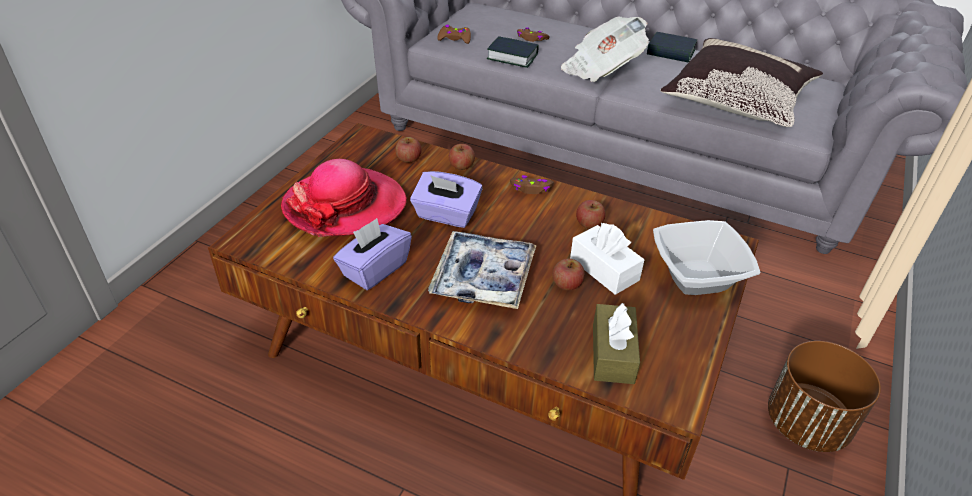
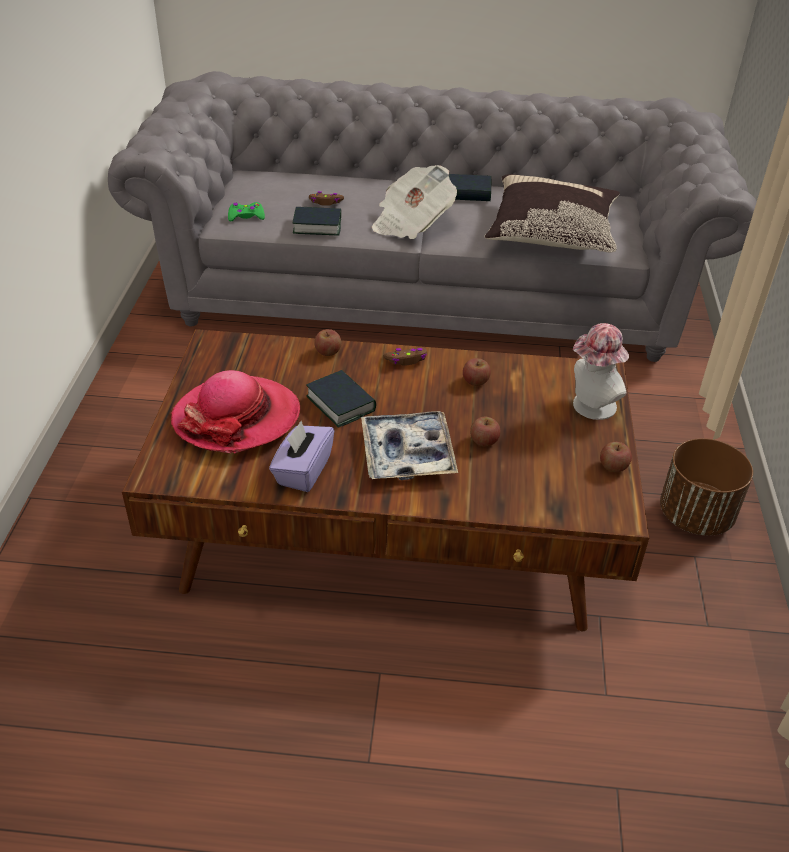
camera: 20 degrees left, 0 degrees up
apple [395,137,422,163] -> apple moved to [600,442,632,472]
purple tissue box [410,171,483,228] -> book [306,370,376,428]
brown game controller [437,25,471,44] -> green game controller [228,202,265,221]
white tissue box [570,223,644,295] -> none
brown tissue box [593,303,640,384] -> none
bowl [653,220,760,295] -> hat [573,323,629,420]

